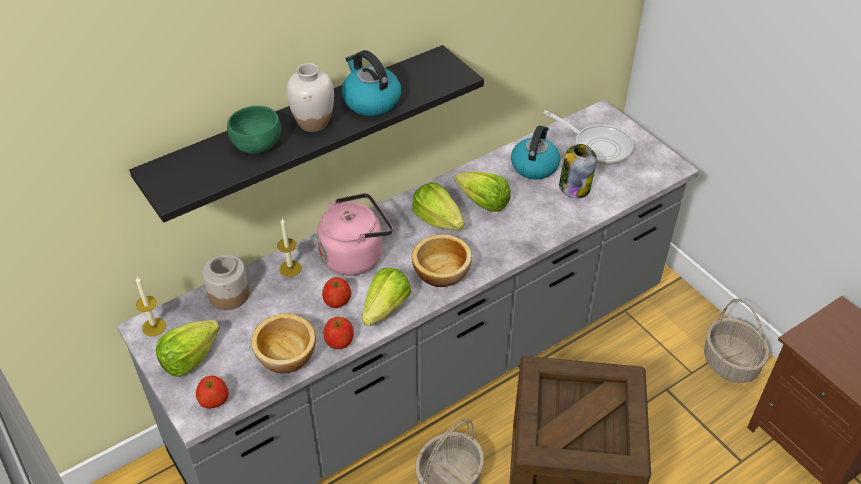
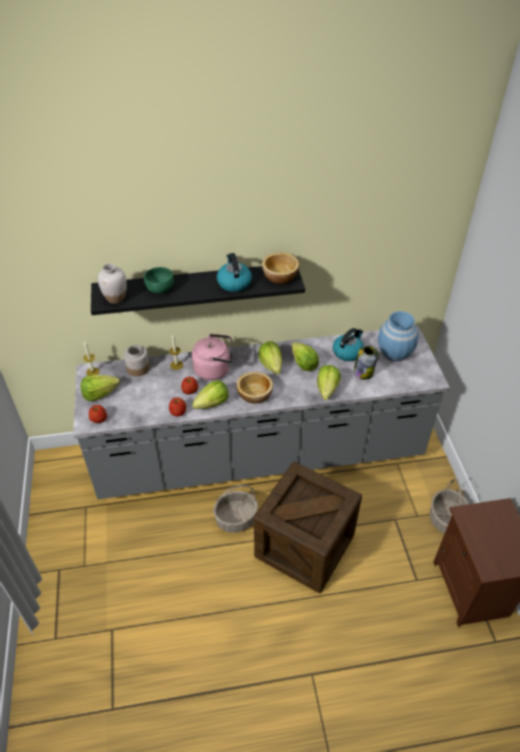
camera: 25 degrees right, 0 degrees up
bowl [251,314,316,373] -> bowl moved to [262,253,299,284]
white vase [286,63,334,132] -> white vase moved to [98,263,127,304]
frying pan [543,110,634,165] -> blue vase [378,311,419,361]
none -> lettuce [317,365,341,400]

